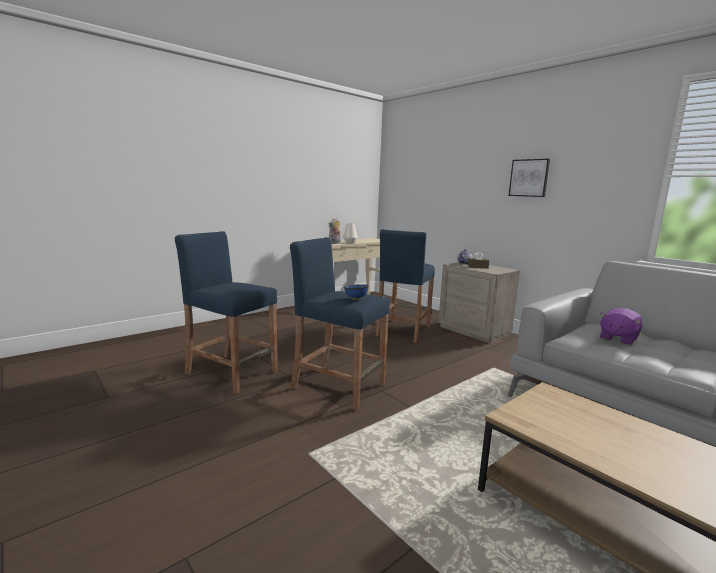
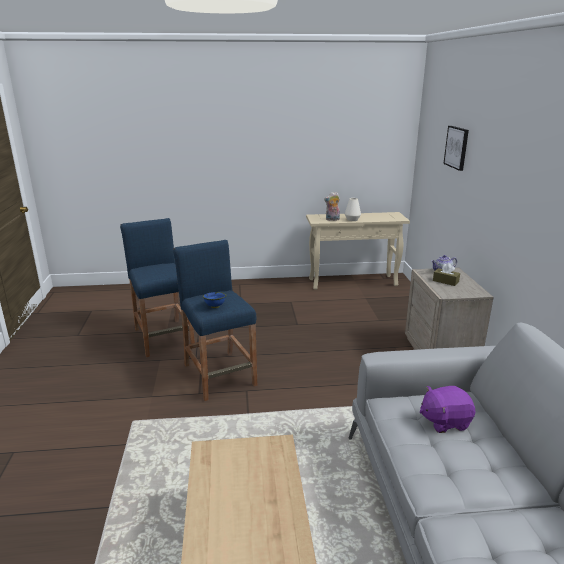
camera: 35 degrees right, 10 degrees up
blue stool [376,229,435,343] -> none
picture [509,159,550,197] -> picture moved to [443,126,469,171]

